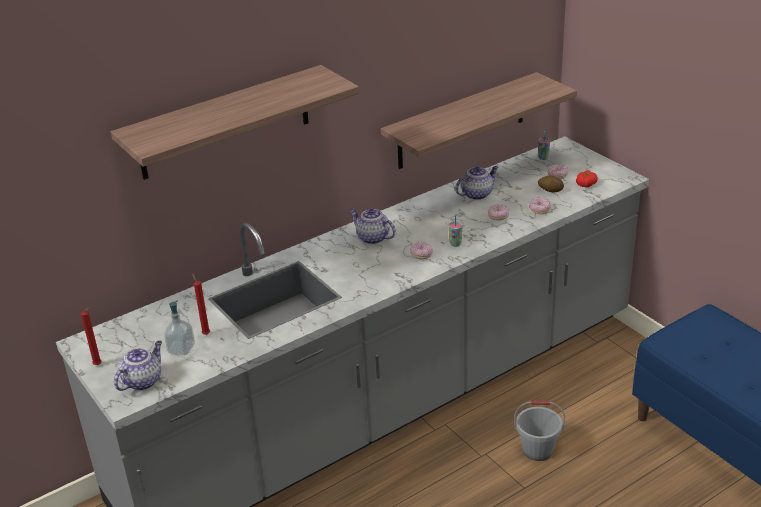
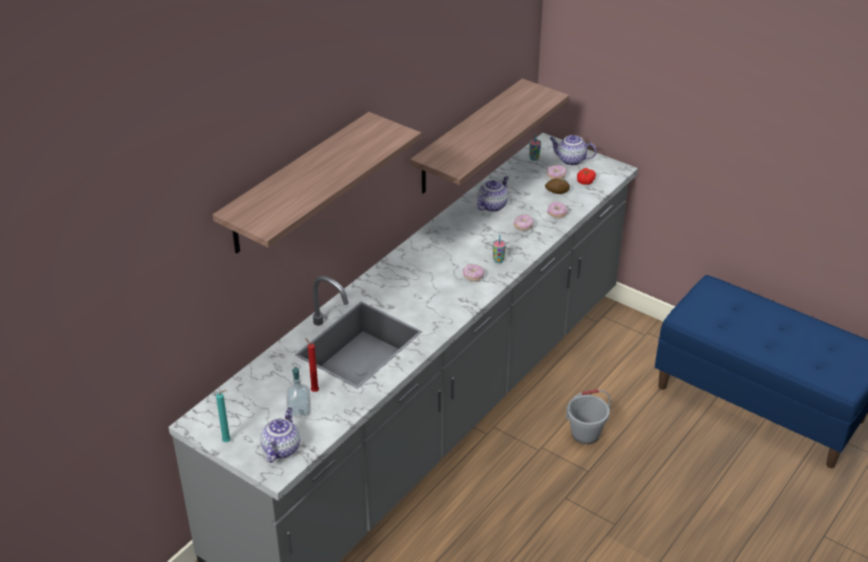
camera: 20 degrees left, 5 degrees up
red candle [81,308,102,365] -> turquoise candle [216,390,231,442]
teapot [350,209,396,244] -> teapot moved to [549,135,597,166]

